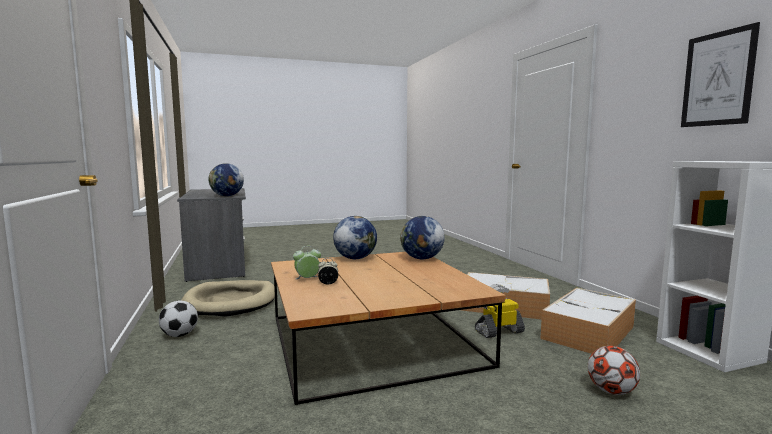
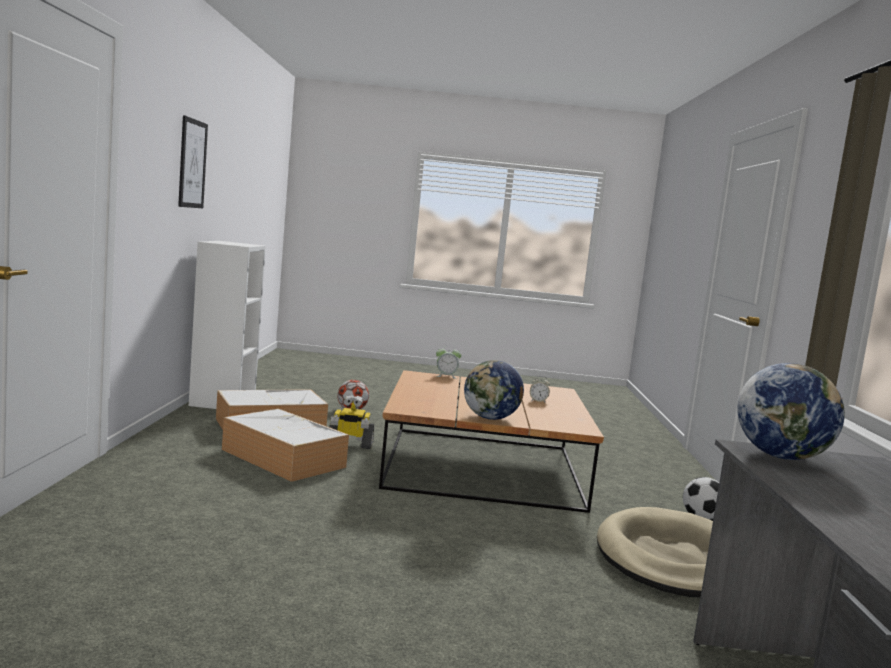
camera: 160 degrees left, 0 degrees up
alarm clock [293,246,321,279] -> alarm clock moved to [436,345,461,379]
globe [400,216,445,259] -> none

